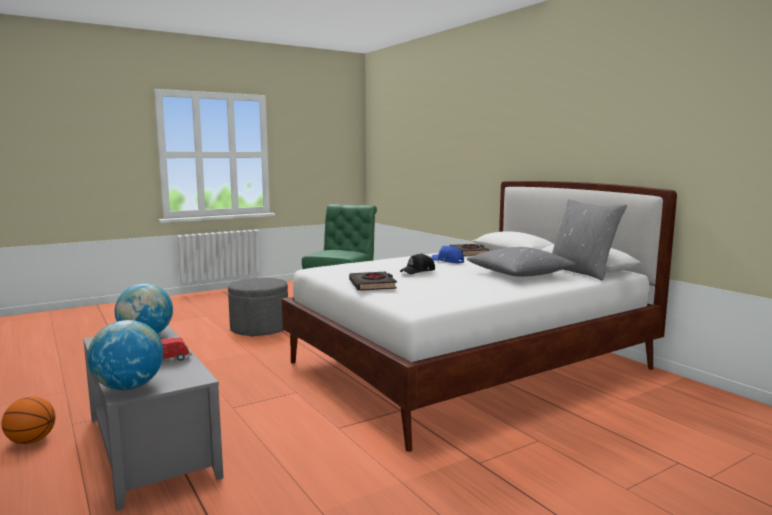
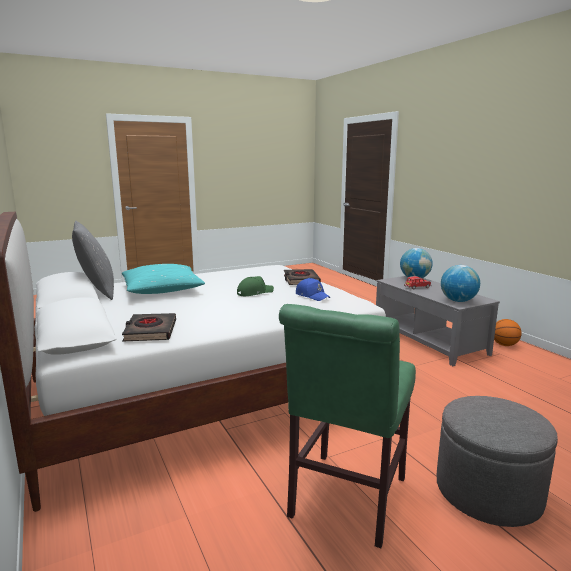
camera: 175 degrees left, 5 degrees up
black cap [400,253,435,274] -> green cap [237,276,274,296]
blue cap [431,246,464,263] -> blue cap moved to [296,278,330,301]
grey pillow [467,247,576,277] -> turquoise pillow [122,264,205,294]

